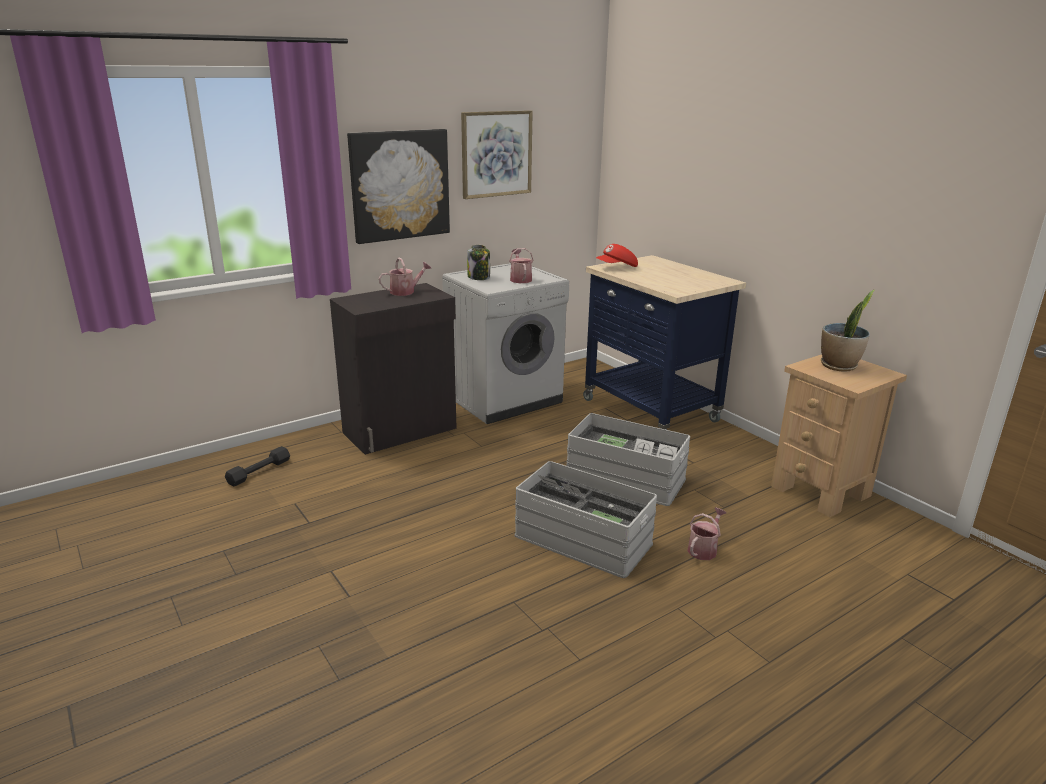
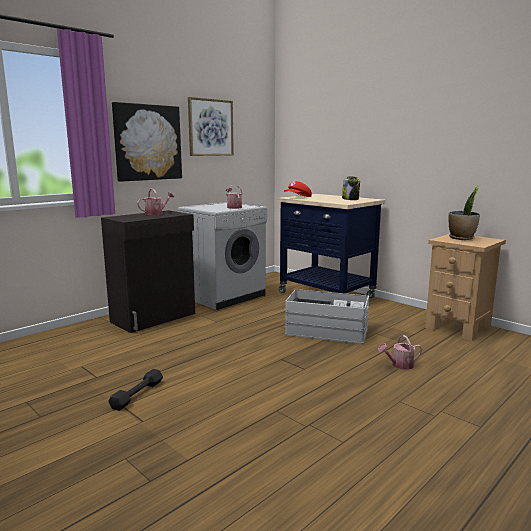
camera: 10 degrees left, 10 degrees down
black dumbbell [225,446,290,487] -> black dumbbell moved to [108,369,163,411]
jar [467,245,490,280] -> jar moved to [342,176,360,200]
grey storage box [515,461,657,578] -> none
watering can [687,508,727,560] -> watering can turned 135 degrees counterclockwise [378,335,422,370]

